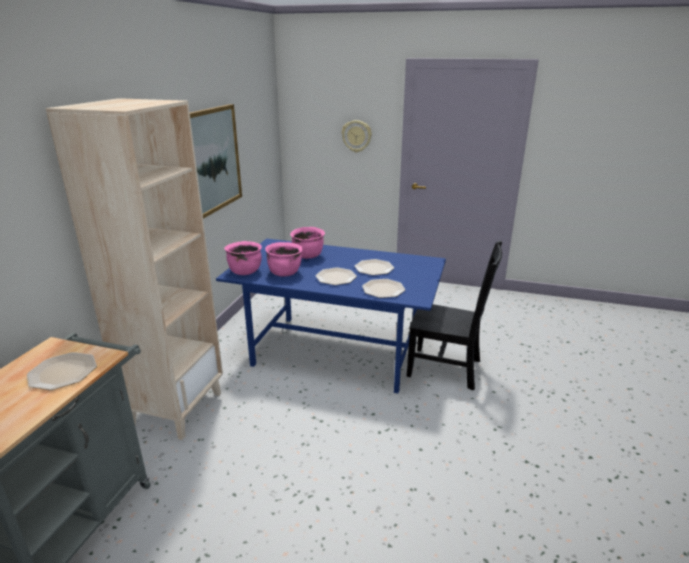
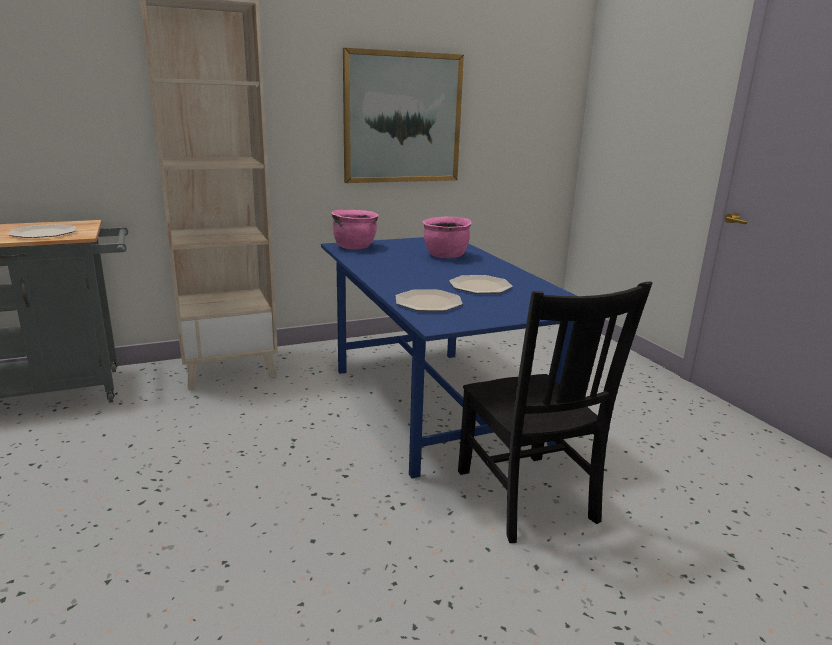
camera: 50 degrees right, 5 degrees down
pink cooking pot [265,242,303,277] -> none
plate [315,267,357,285] -> none
wall clock [342,120,372,152] -> none

